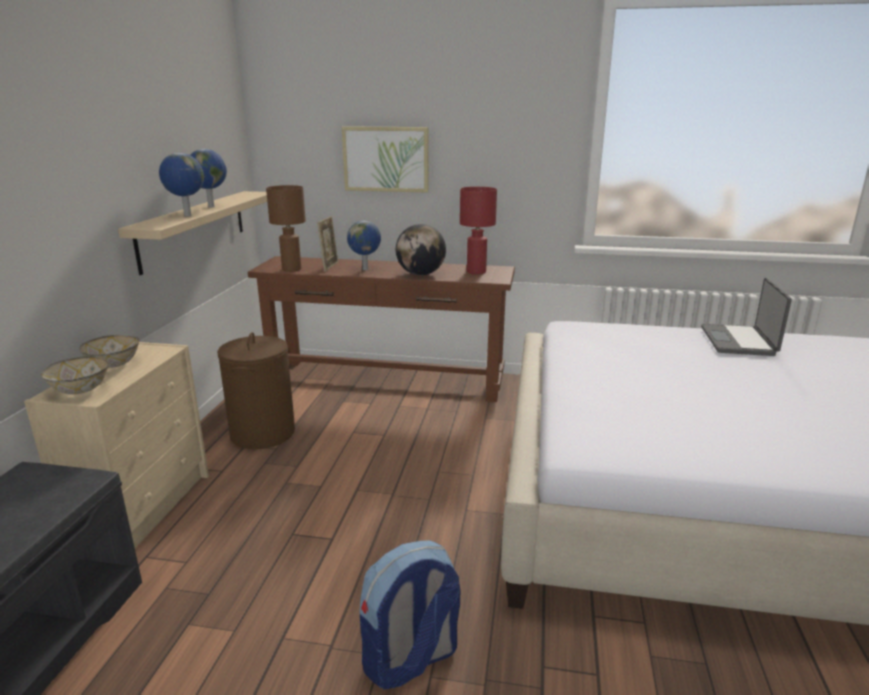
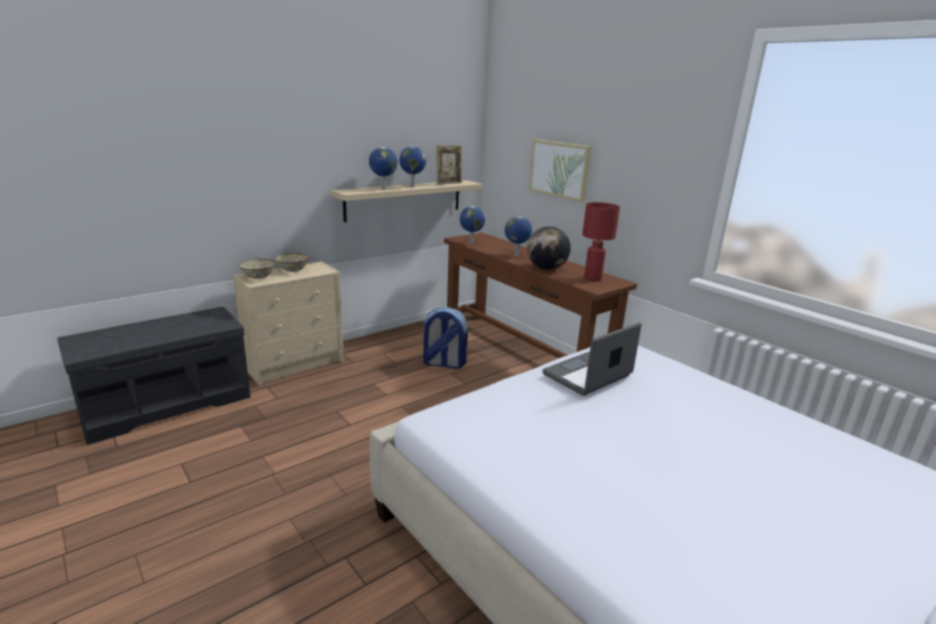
camera: 40 degrees right, 0 degrees up
brown laundry basket [217,332,295,449] -> none
brown table lamp [266,185,306,272] -> globe [460,206,485,244]
picture frame [317,216,338,272] -> picture frame moved to [436,145,462,185]
backpack [359,540,460,690] -> backpack moved to [422,307,468,369]
laptop [701,278,792,356] -> laptop moved to [543,322,642,396]

